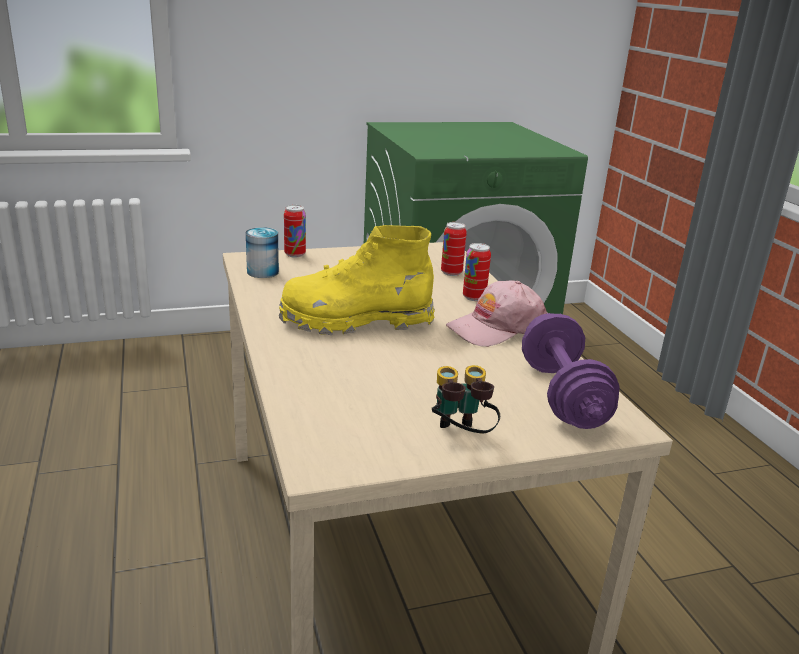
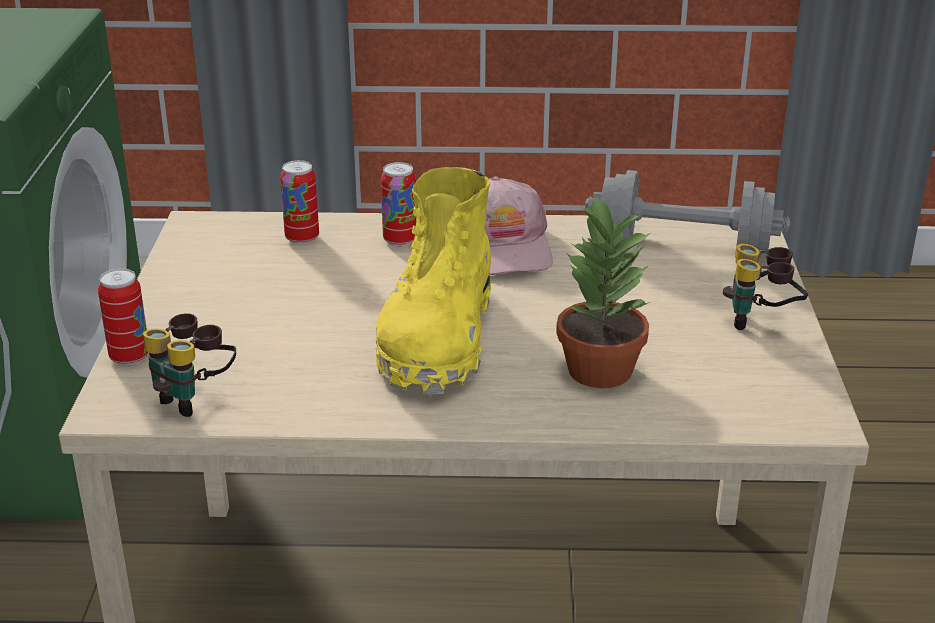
camera: 70 degrees left, 5 degrees up
can [246,227,279,278] -> binoculars [143,313,236,417]
purple dumbbell [522,313,620,429] -> grey dumbbell [585,170,791,257]
none -> potted plant [556,196,652,388]

